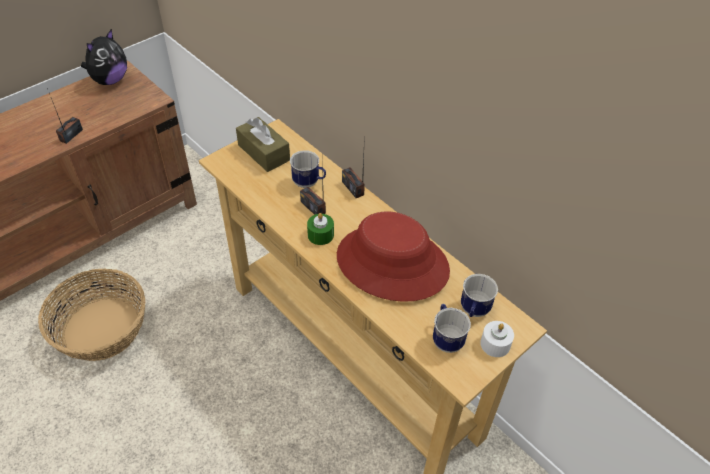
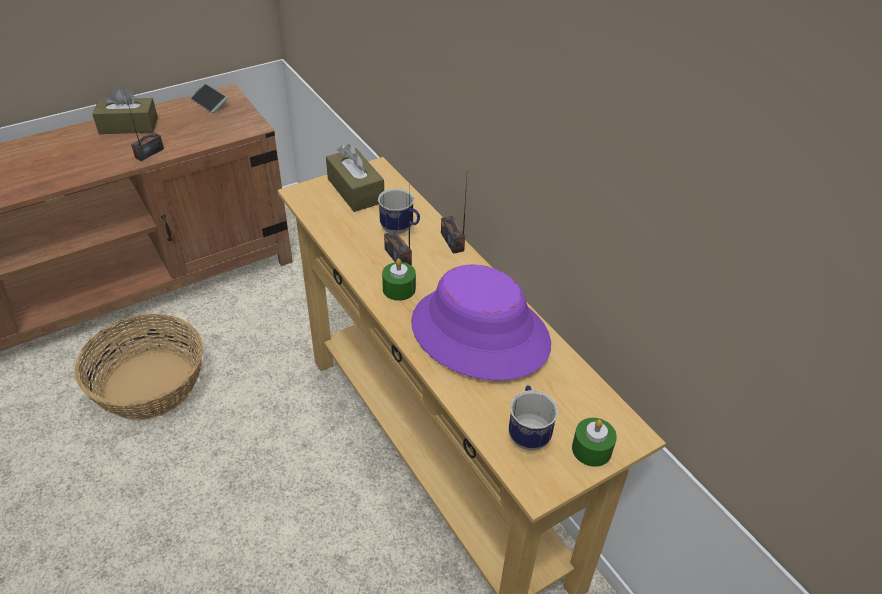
camera: 10 degrees right, 5 degrees down
plush toy [81,29,127,85] -> phone [190,83,228,113]
red hat [337,211,450,302] -> purple hat [411,264,551,381]
mug [461,274,498,317] -> none
white candle [480,321,514,357] -> green candle [572,418,617,467]
none -> brown tissue box [92,86,158,134]

